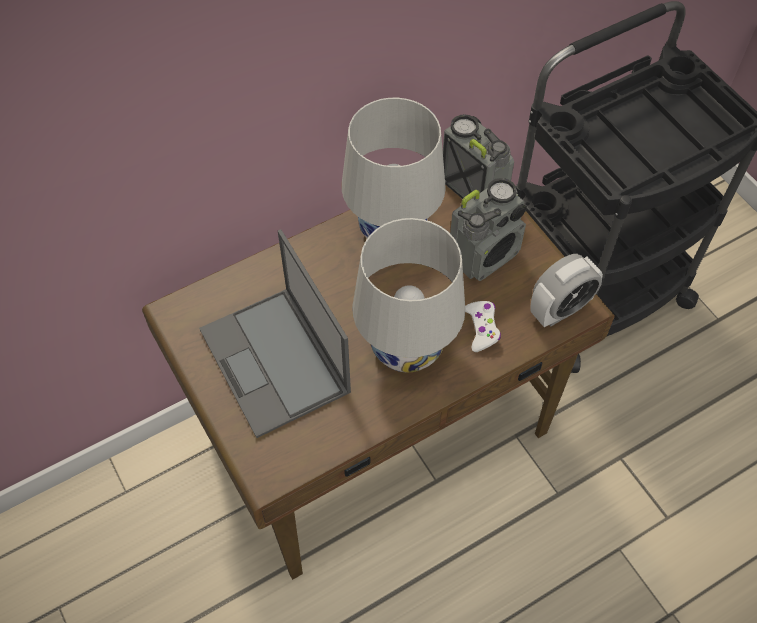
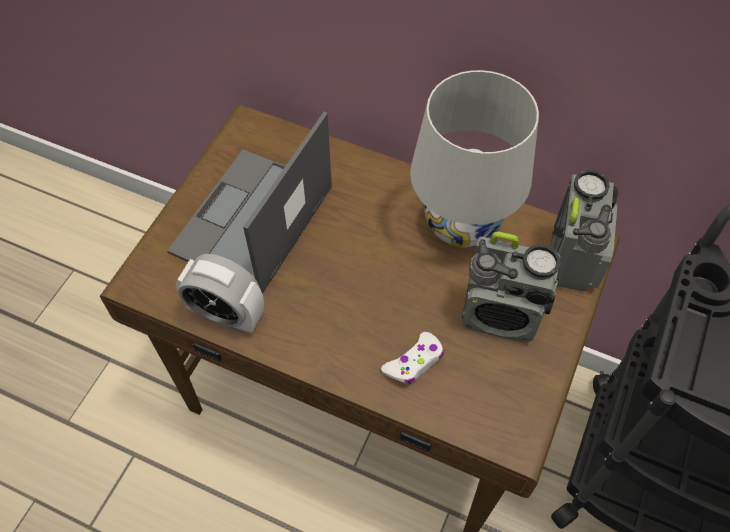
camera: 55 degrees right, 0 degrees up
white table lamp [352,218,465,373] -> none
alarm clock [530,254,603,327] -> alarm clock moved to [176,254,264,333]

